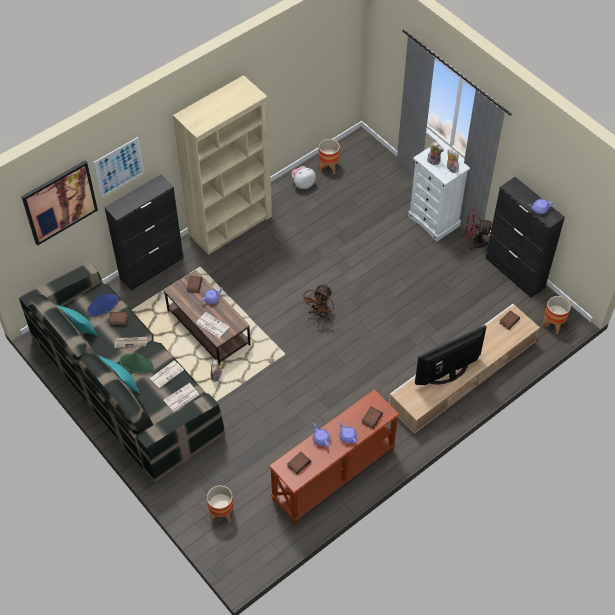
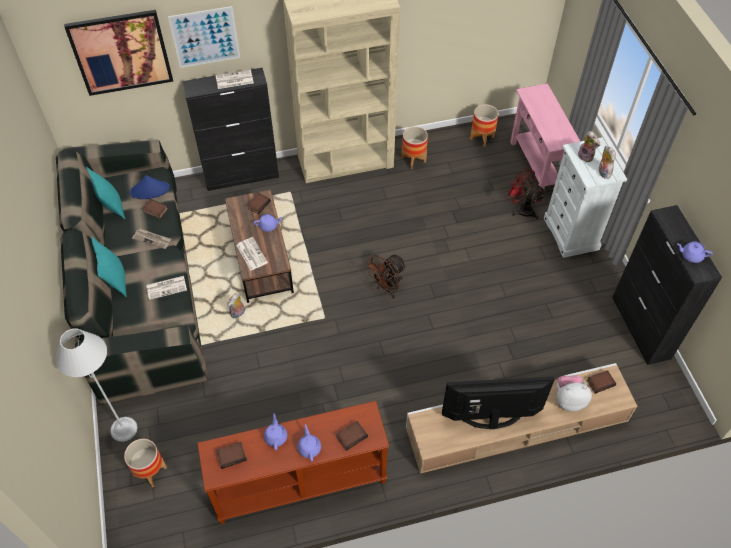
camera: 25 degrees right, 0 degrees up
green hat [120,353,154,374] -> none
newspaper [164,383,199,412] -> newspaper moved to [215,70,254,89]
plush toy [291,166,316,189] -> plush toy moved to [556,375,592,411]
red fan [464,209,493,250] -> red fan moved to [506,168,545,219]
planter [542,296,571,334] -> planter moved to [401,126,428,169]
none -> grey floor lamp [56,329,138,442]
none -> pink console table [510,83,580,196]

